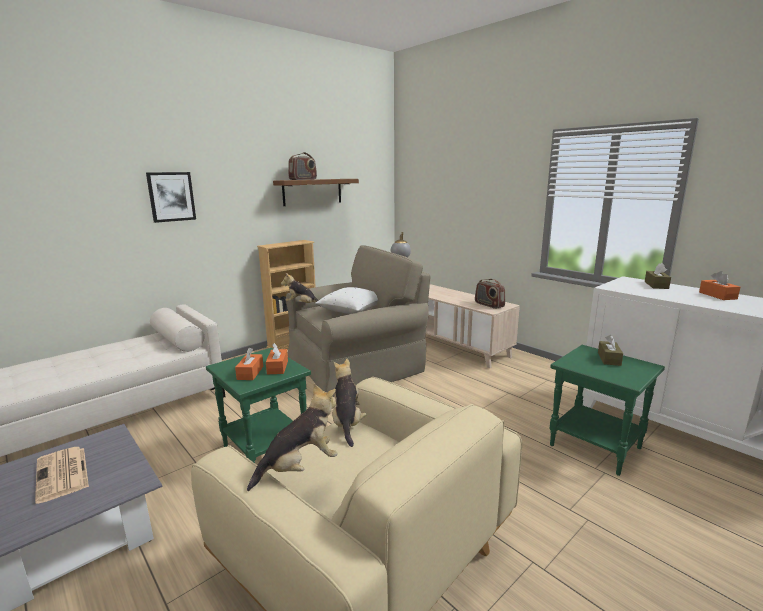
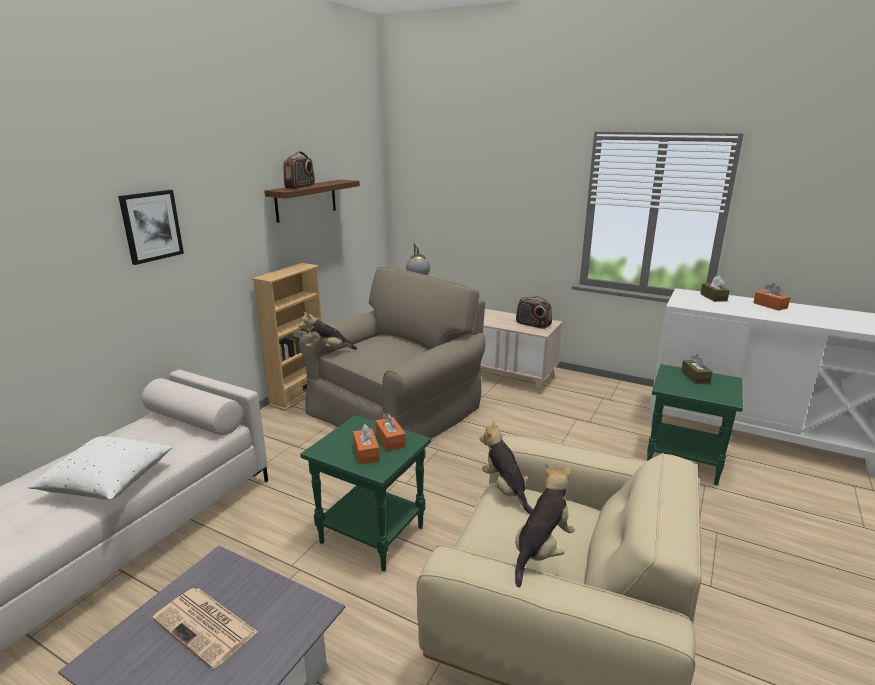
camera: 20 degrees left, 5 degrees up
white pillow [315,287,378,314] -> white pillow moved to [28,436,173,500]

